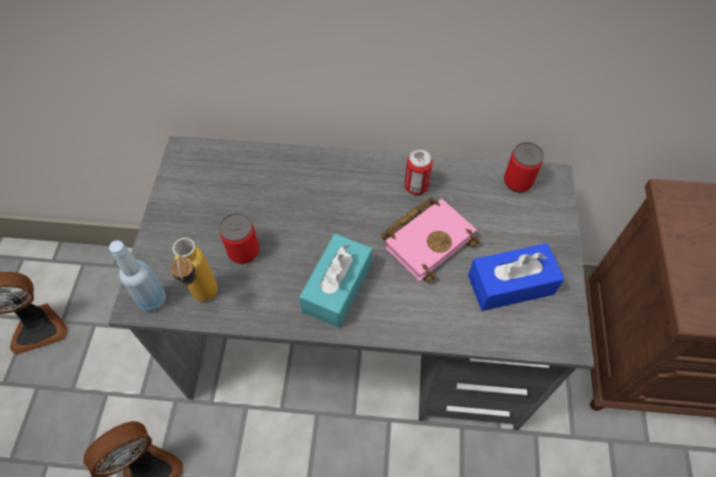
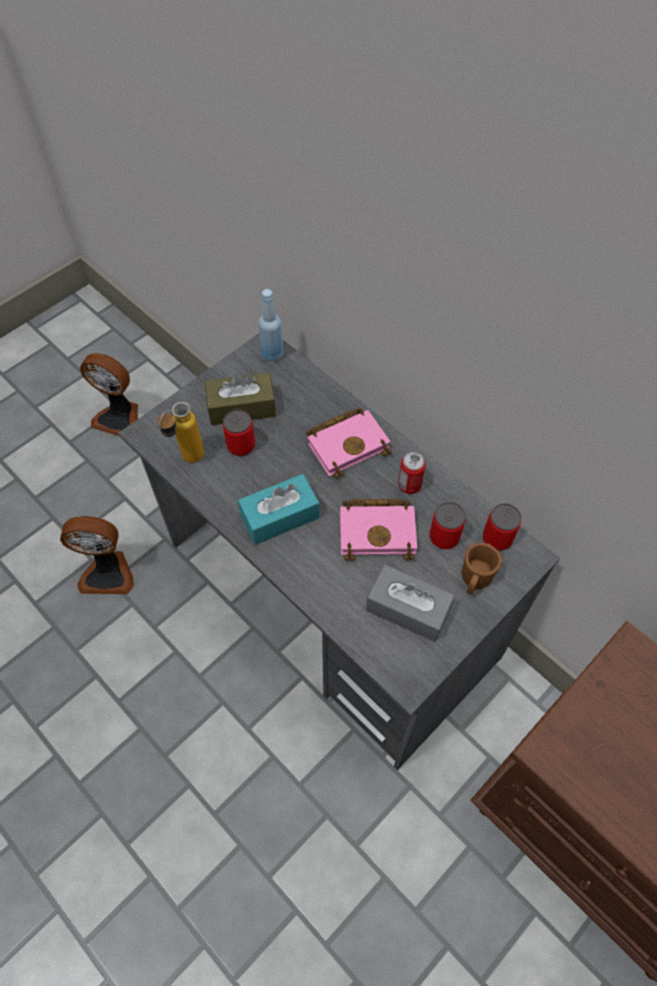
camera: 40 degrees right, 0 degrees up
blue bottle [109,240,166,311] -> blue bottle moved to [259,289,284,362]
blue tissue box [468,243,565,311] -> grey tissue box [366,565,455,642]
none -> brown tissue box [205,373,276,425]
none -> pink book [306,408,391,479]
none -> can [429,502,466,549]
none -> brown mug [462,543,502,595]

